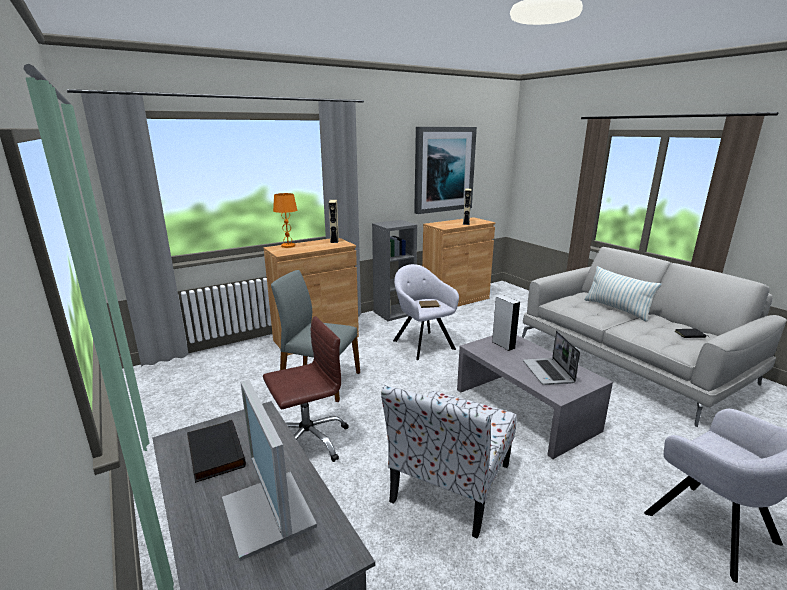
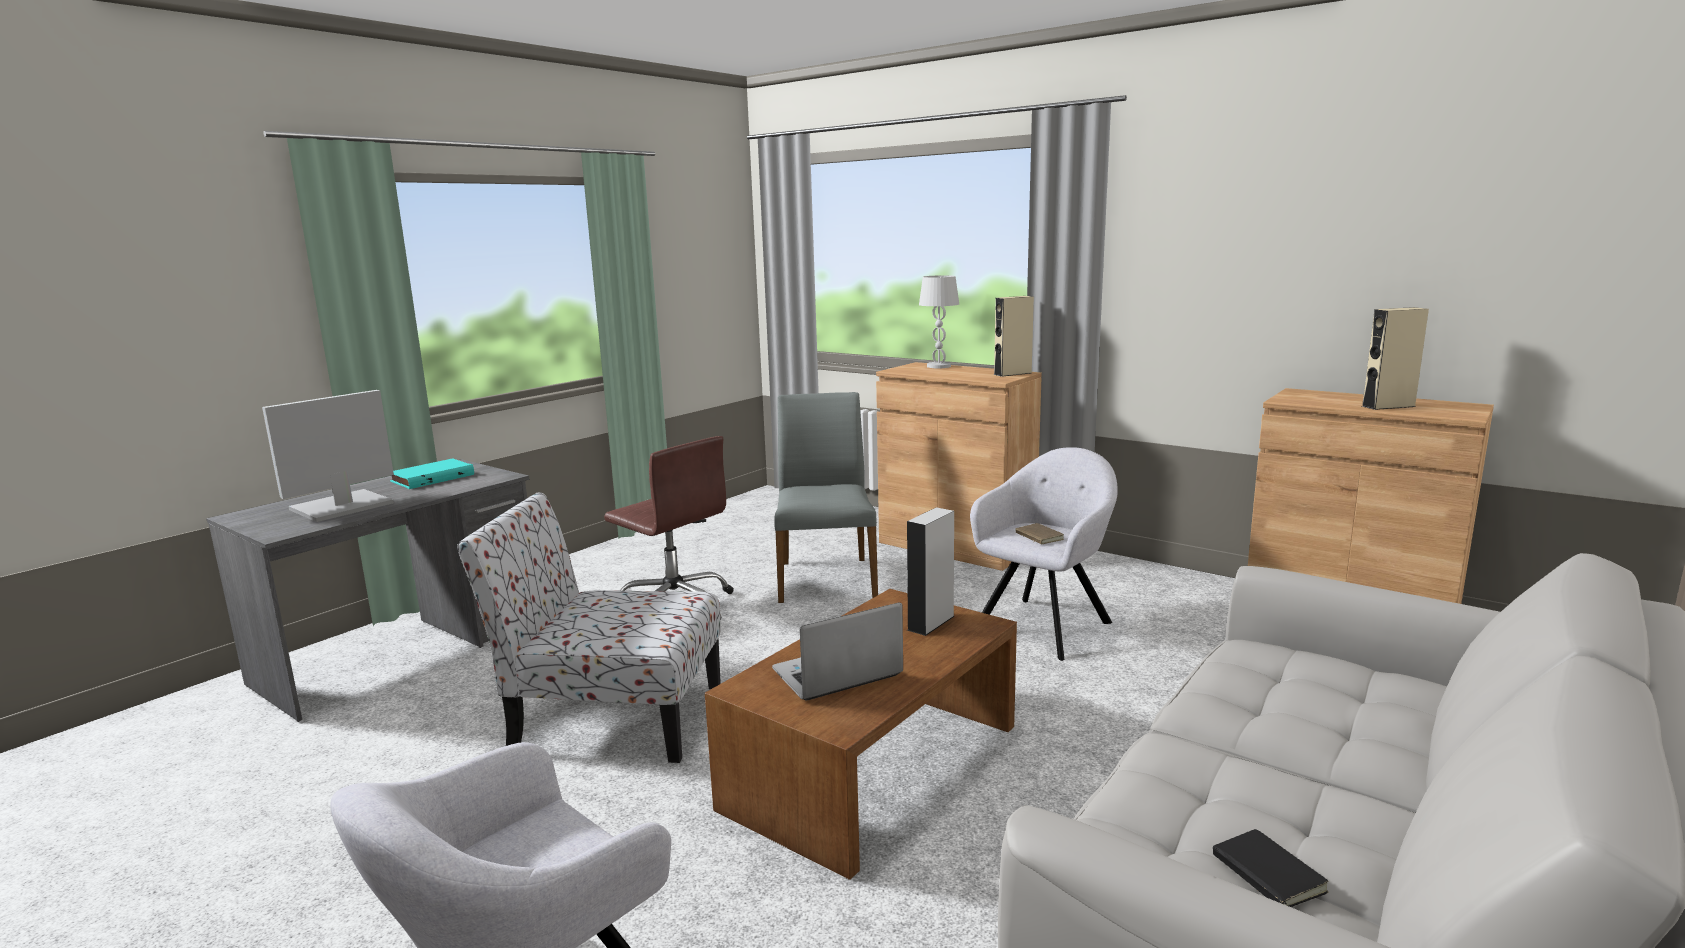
camera: 70 degrees right, 5 degrees down
black book [187,420,246,483] -> turquoise book [390,458,474,489]
orange table lamp [273,193,297,248] -> white table lamp [919,275,959,368]
grey bookcase [372,220,417,321] -> none
picture [414,127,477,214] -> none
grey coffee table [457,335,613,459] -> brown coffee table [705,589,1017,880]
pillow [584,266,662,322] -> none

